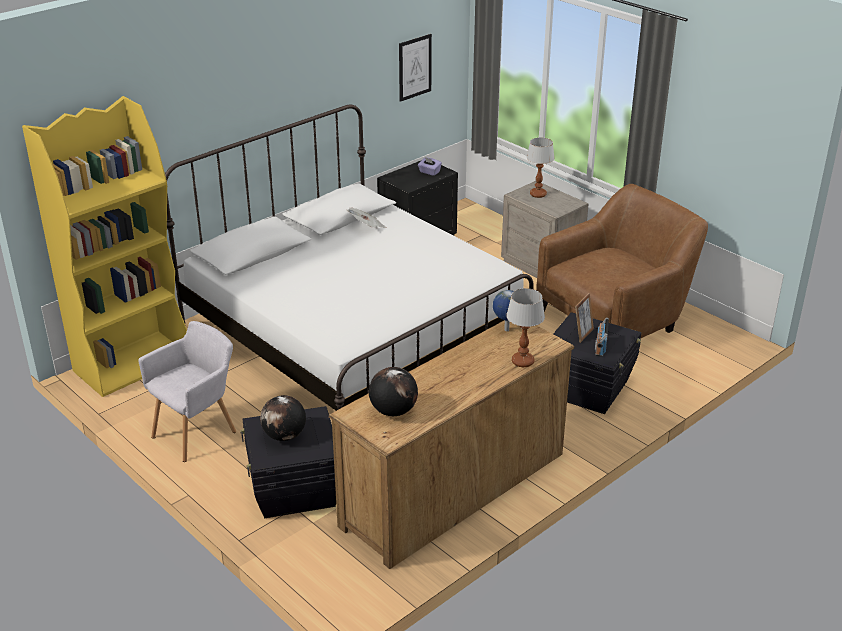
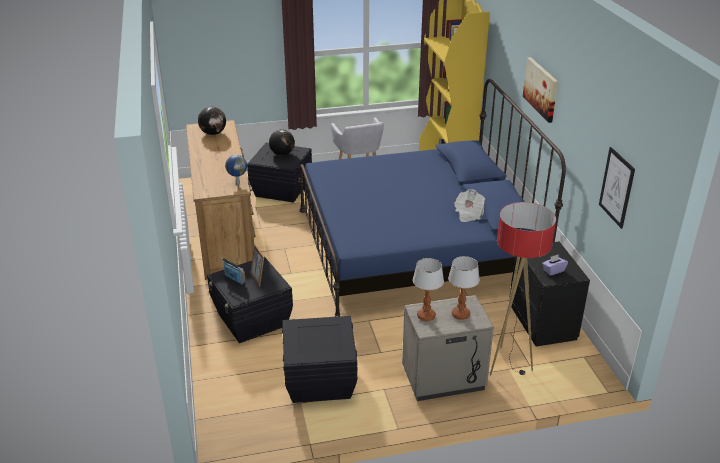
camera: 120 degrees right, 0 degrees up
white bed [165,105,534,411] -> blue bed [298,79,566,317]
table lamp [506,288,545,367] -> table lamp moved to [413,258,444,321]
brown armchair [536,184,708,338] -> black storage box [282,316,357,403]
none -> floor lamp [490,202,556,375]
none -> picture [523,57,558,123]

